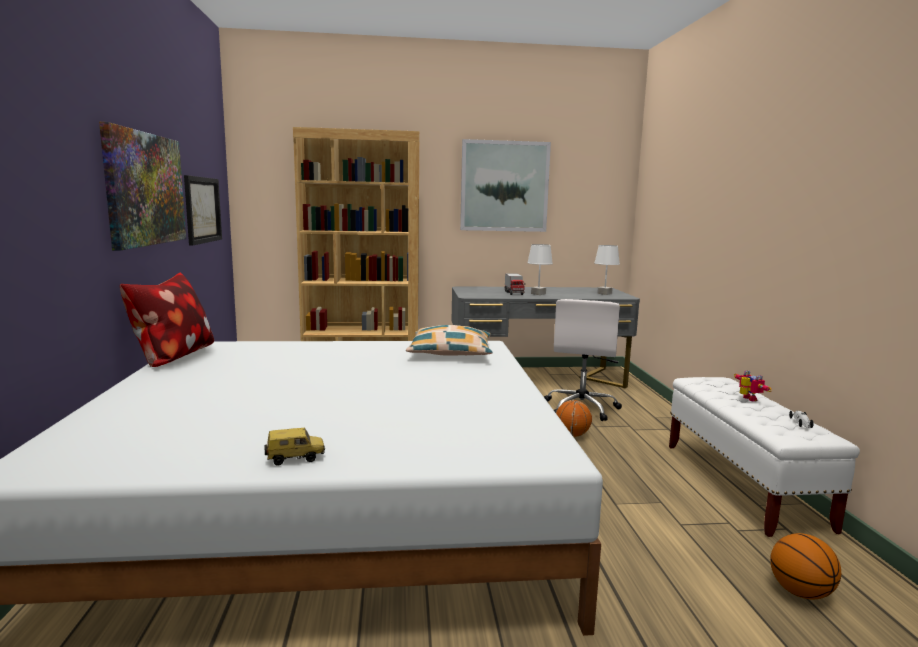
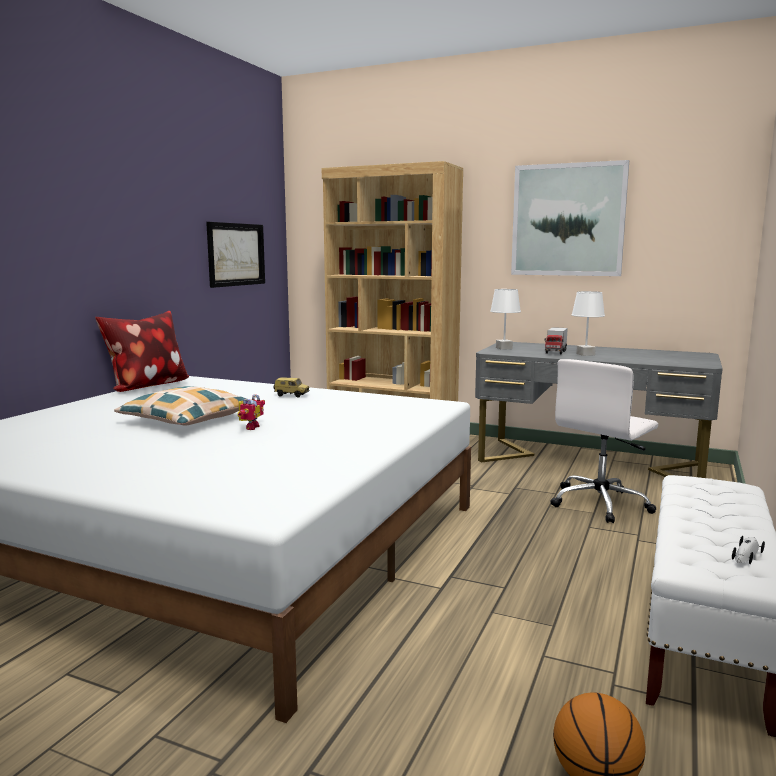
camera: 30 degrees right, 0 degrees up
picture [99,122,186,251] -> none
toy car [264,428,325,466] -> toy car moved to [274,378,309,398]
pillow [406,325,492,356] -> pillow moved to [114,386,247,426]
basketball [556,400,592,437] -> none
white table lamp [594,245,620,295] -> white table lamp moved to [490,289,521,350]
toy robot [734,370,772,402] -> toy robot moved to [238,394,265,430]

